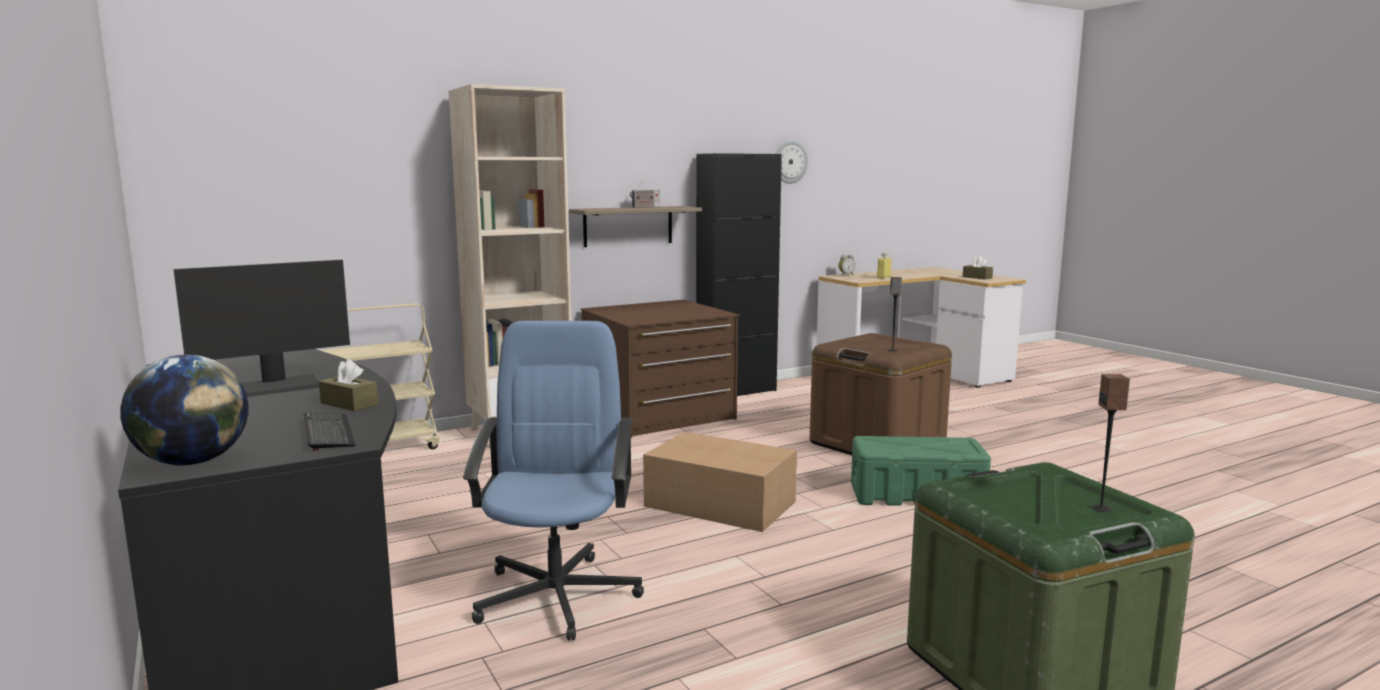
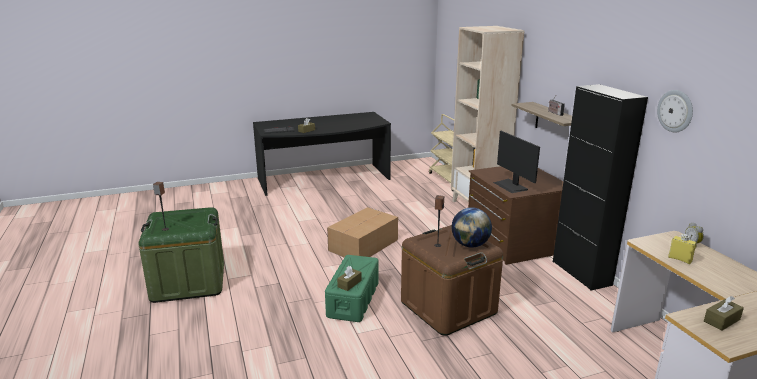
camera: 100 degrees right, 10 degrees up
globe [120,355,248,465] -> globe moved to [451,207,492,247]
monitor [174,260,350,397] -> monitor moved to [493,131,540,193]
blue office chair [463,321,644,640] -> none
none -> brown tissue box [337,266,362,291]

